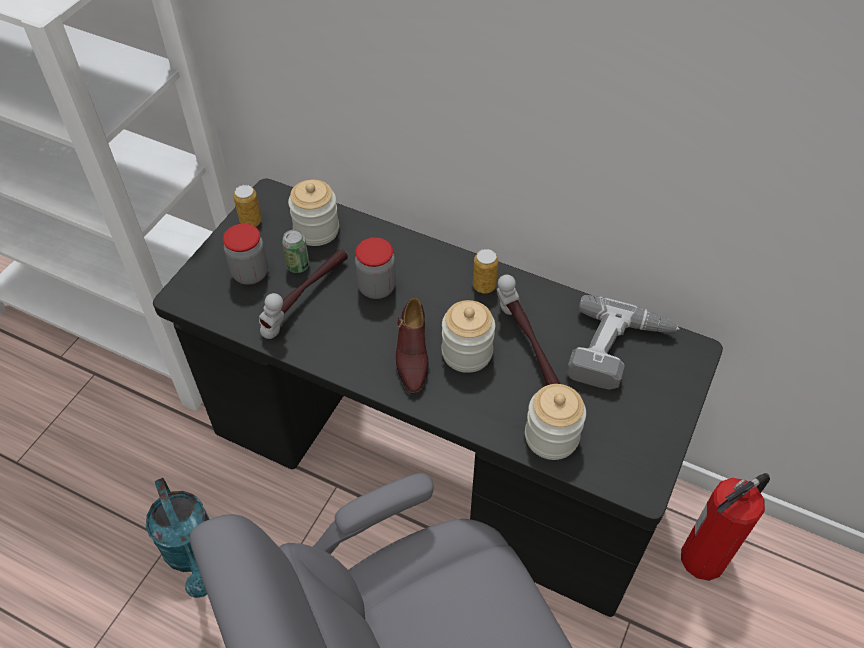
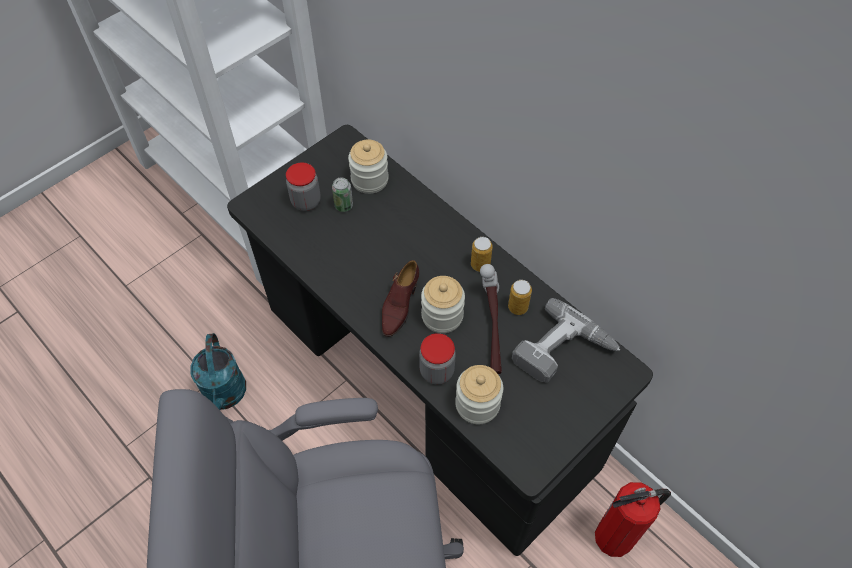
camera: 20 degrees right, 5 degrees up
can [233,185,262,227] -> can moved to [508,280,532,315]
hammer [259,249,348,339] -> none
jar [355,237,396,299] -> jar moved to [419,333,456,384]

